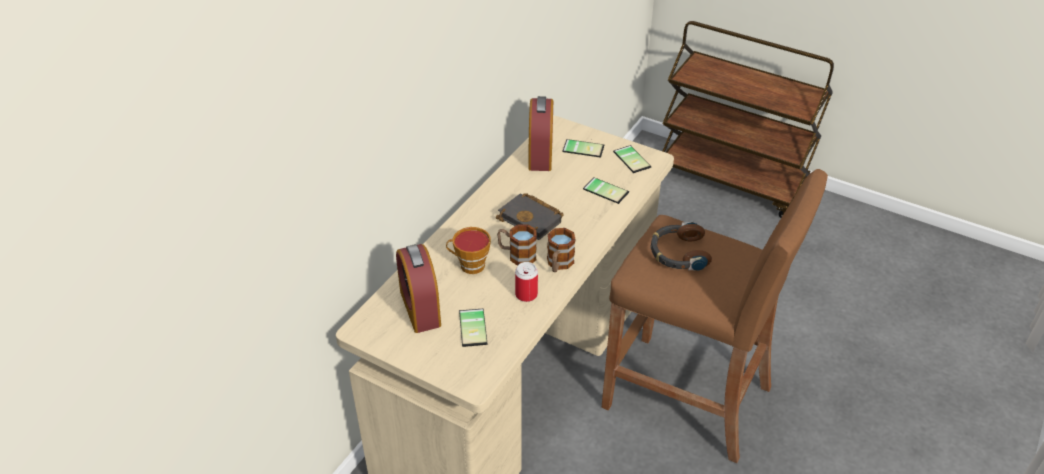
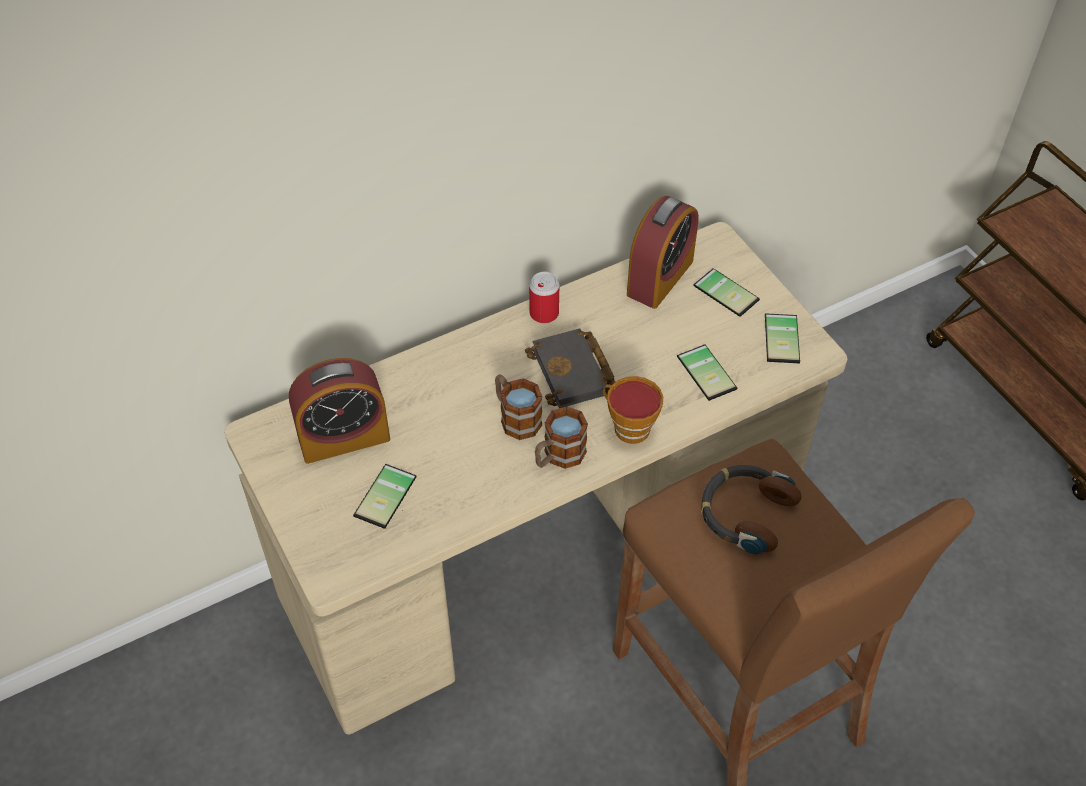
camera: 30 degrees right, 10 degrees up
alarm clock [396,244,441,333] -> alarm clock turned 120 degrees counterclockwise [289,358,390,464]
cup [446,227,491,274] -> cup moved to [603,376,663,444]
can [515,262,538,302] -> can moved to [529,272,559,323]

